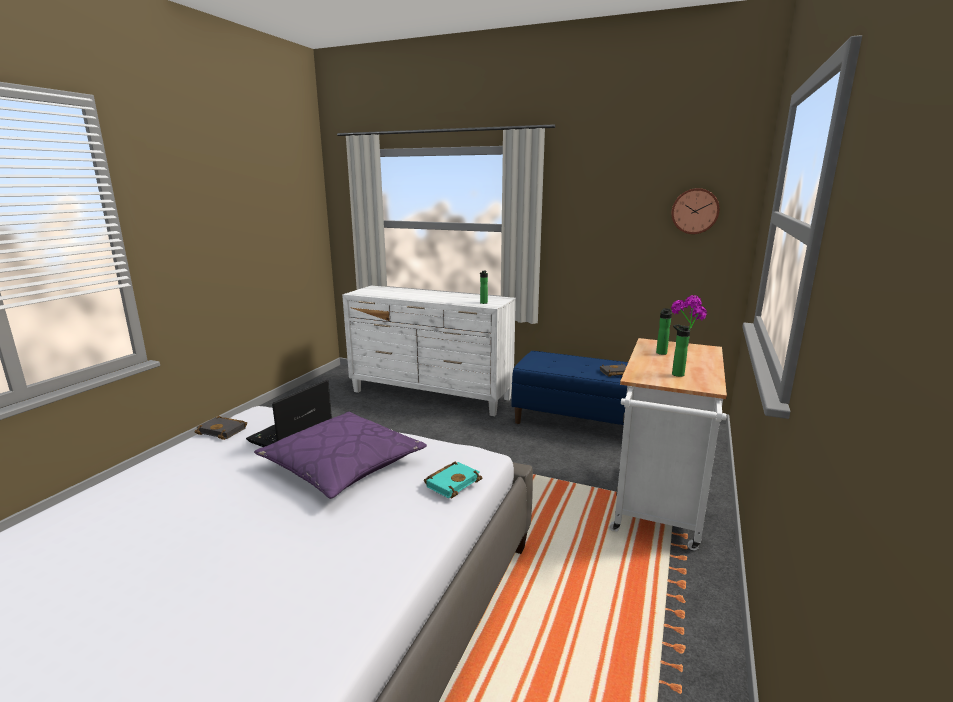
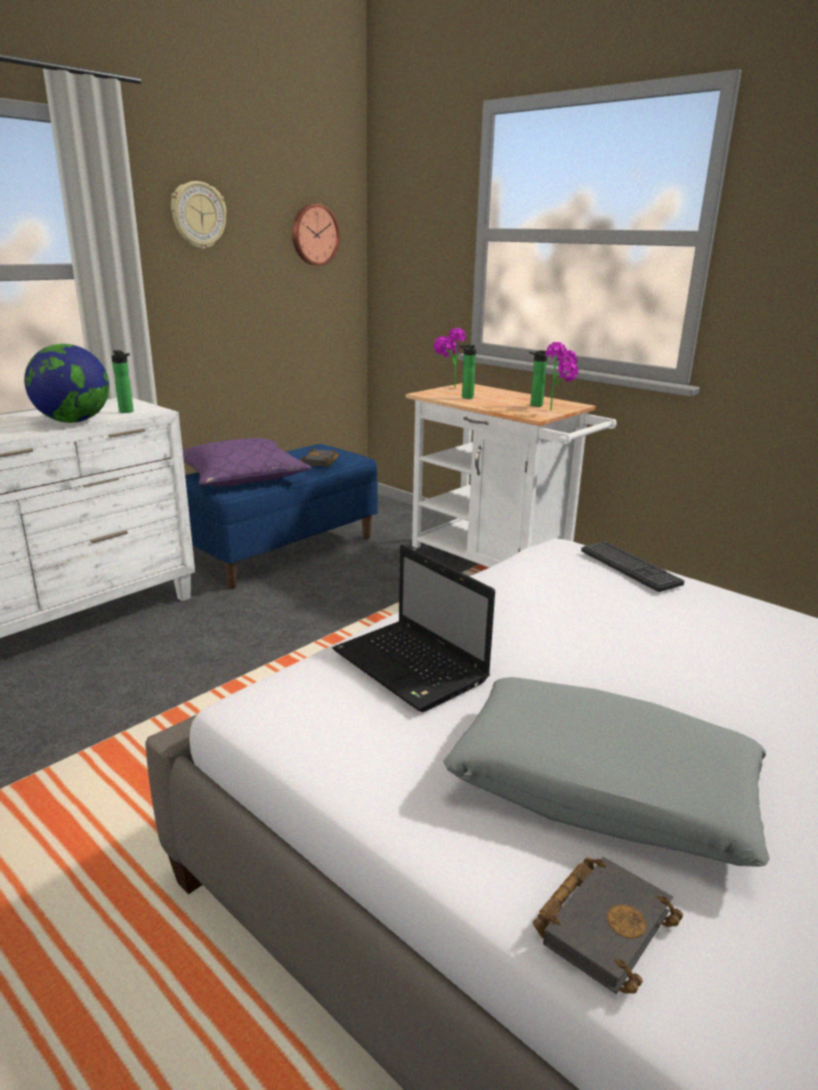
camera: 70 degrees left, 5 degrees up
black book [195,416,247,440] -> black book moved to [533,857,683,994]
purple pillow [254,412,427,499] -> purple pillow moved to [183,438,311,487]
turquoise book [424,462,482,498] -> keyboard [581,541,684,592]
none -> globe [24,344,109,423]
none -> wall clock [171,181,226,249]
none -> grey pillow [443,677,770,867]
none -> potted plant [545,342,579,410]

